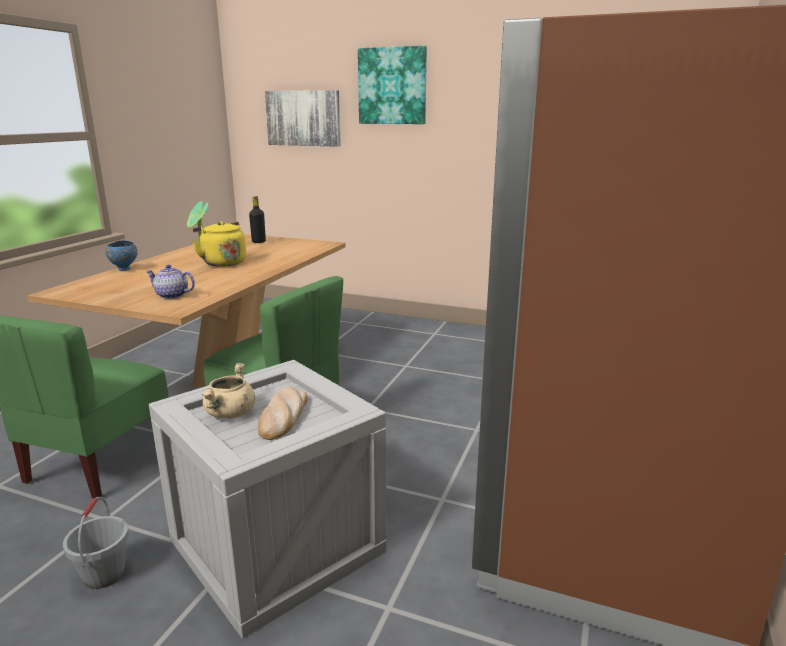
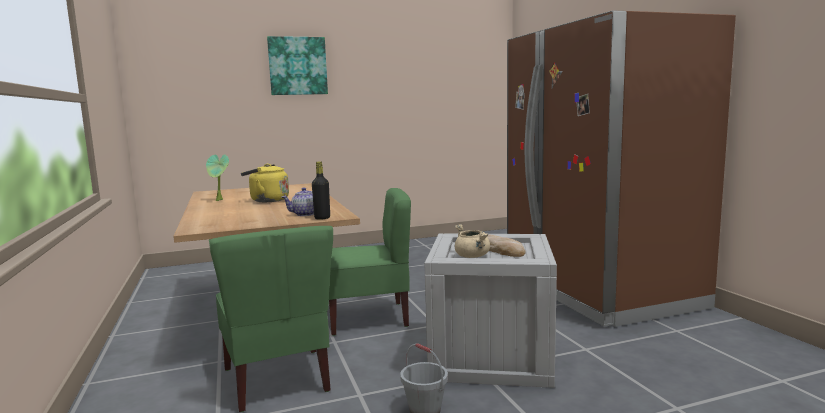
camera: 40 degrees left, 10 degrees down
blue bowl [105,241,138,271] -> none
black bottle [249,196,266,243] -> black bottle moved to [312,161,330,219]
picture [265,90,341,147] -> none

